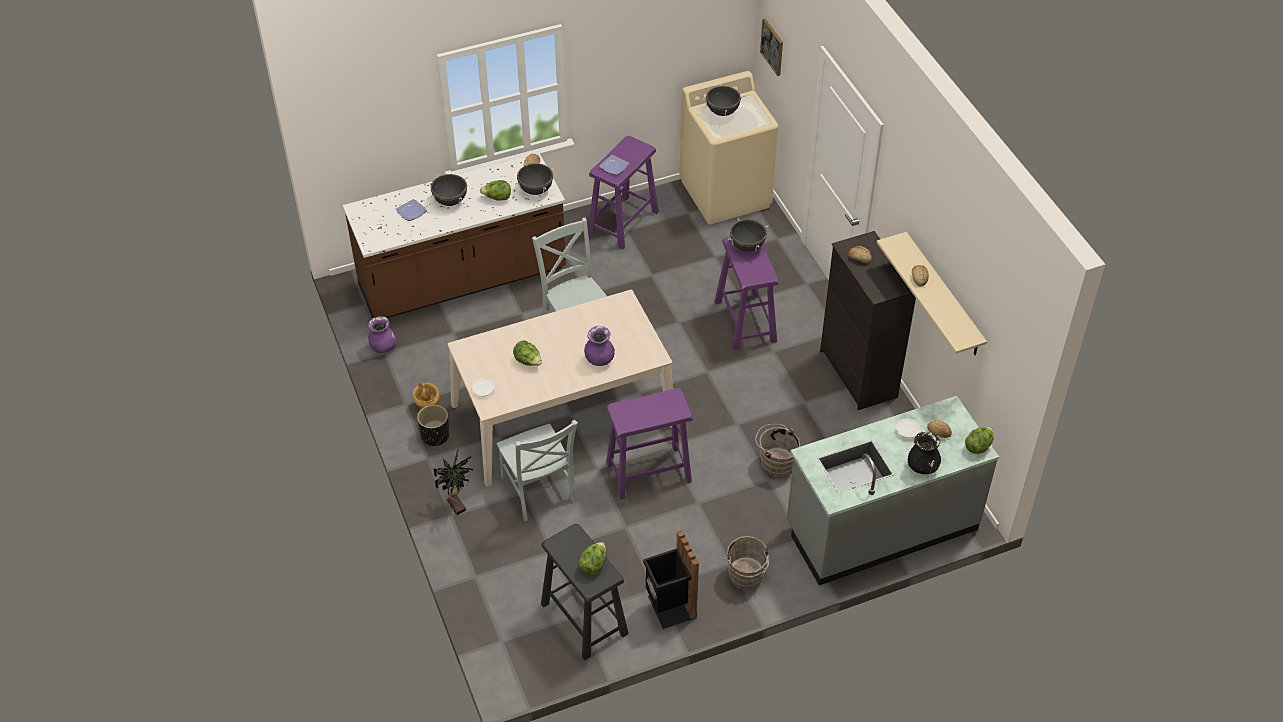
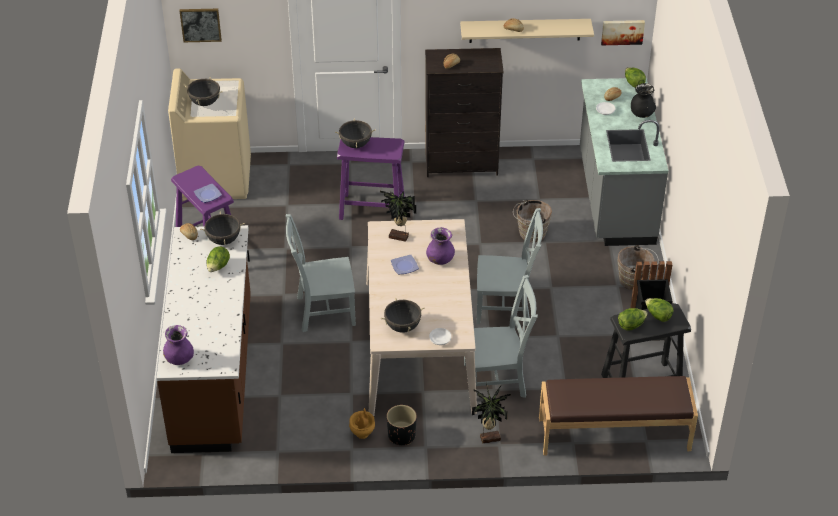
camera: 70 degrees left, 5 degrees down
purple vase [368,316,397,353] -> purple vase moved to [163,325,194,365]
plate [396,199,427,221] -> plate moved to [391,255,419,274]
black cooking pot [430,174,468,206] -> black cooking pot moved to [381,297,425,333]
lettuce [513,340,542,366] -> lettuce moved to [618,308,648,330]
purple stool [606,388,693,500] -> grey chair [476,208,543,326]
none -> potted plant [380,191,416,242]
none -> brown bench [539,376,698,455]
none -> picture [601,20,645,45]

